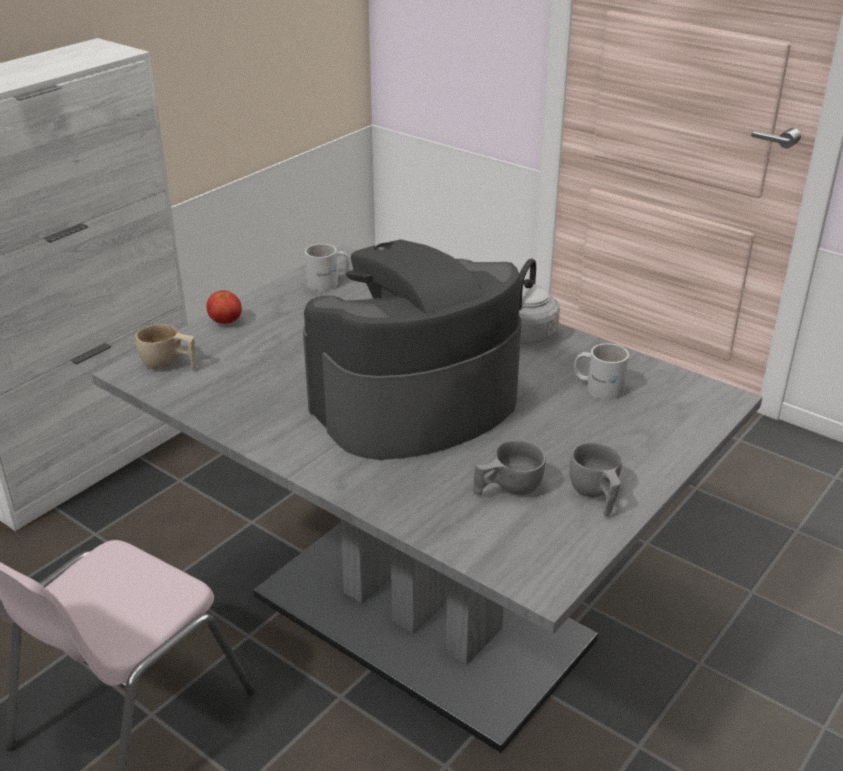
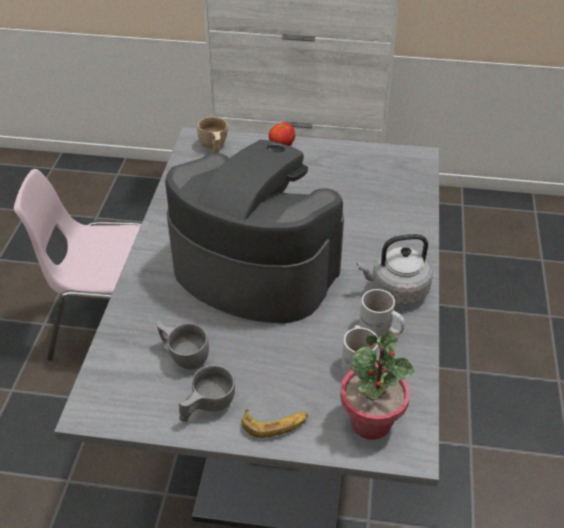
camera: 60 degrees right, 10 degrees up
white mug [305,244,350,291] -> white mug moved to [359,289,405,339]
none -> banana [242,409,308,438]
none -> potted plant [340,331,415,440]

